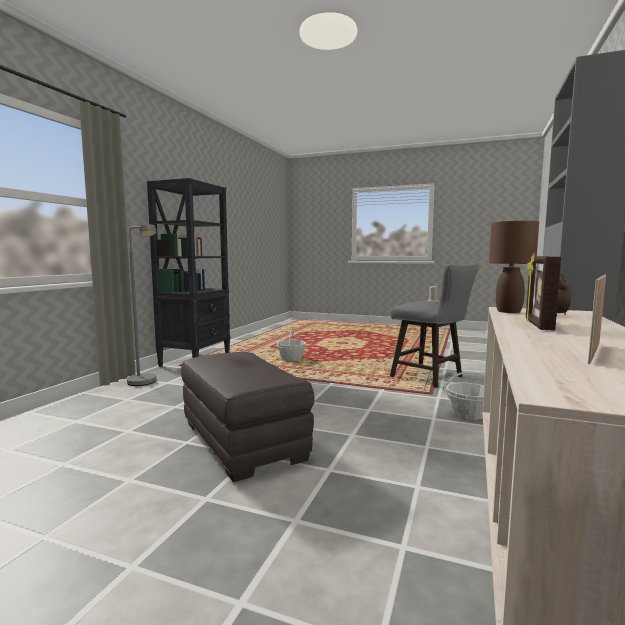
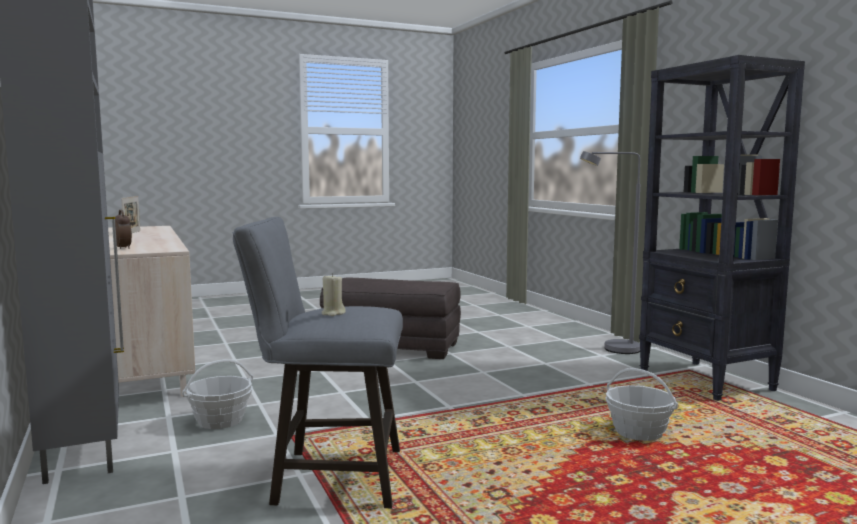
camera: 135 degrees right, 0 degrees up
brown table lamp [489,221,539,313] -> none
picture frame [526,253,561,331] -> none

